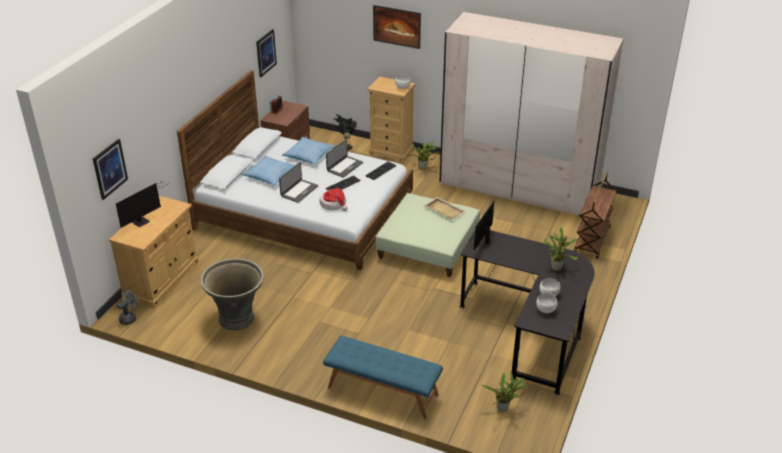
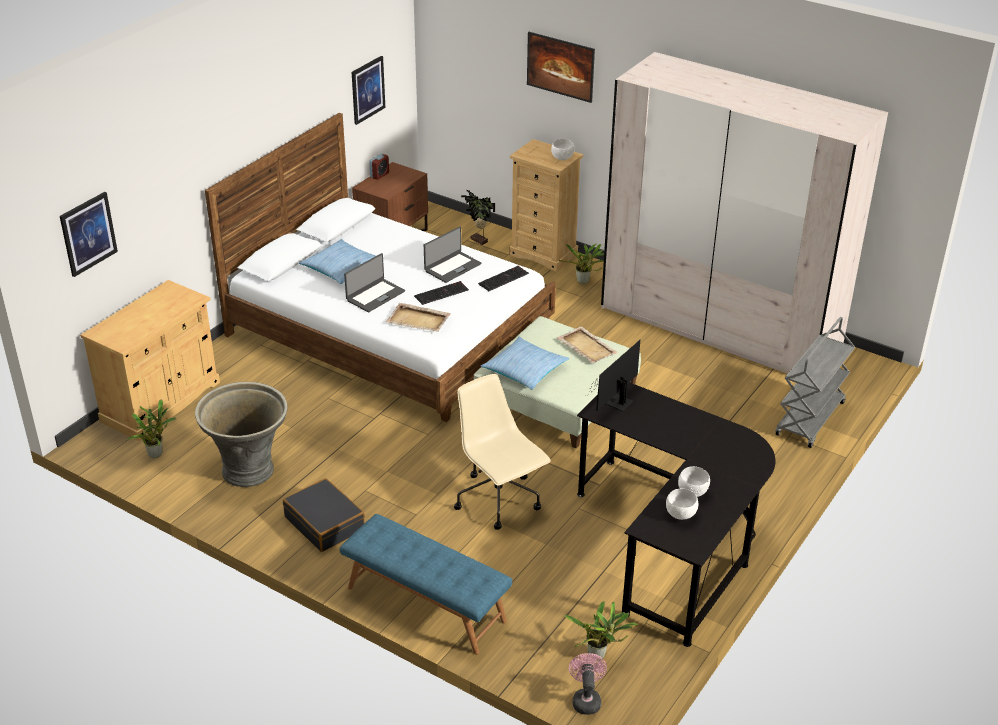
camera: 10 degrees right, 0 degrees up
monitor [116,183,164,228] -> none
grey fan [117,290,139,325] -> none
pillow [282,137,335,165] -> pillow moved to [481,336,570,390]
hat [320,188,348,211] -> beige tray [386,303,451,332]
potted plant [544,227,578,271] -> potted plant moved to [126,399,177,458]
brown cart [574,172,616,259] -> grey cart [775,317,855,448]
none -> black suitcase [283,478,365,552]
none -> beige office chair [454,374,551,530]
none -> pink fan [569,653,607,715]

